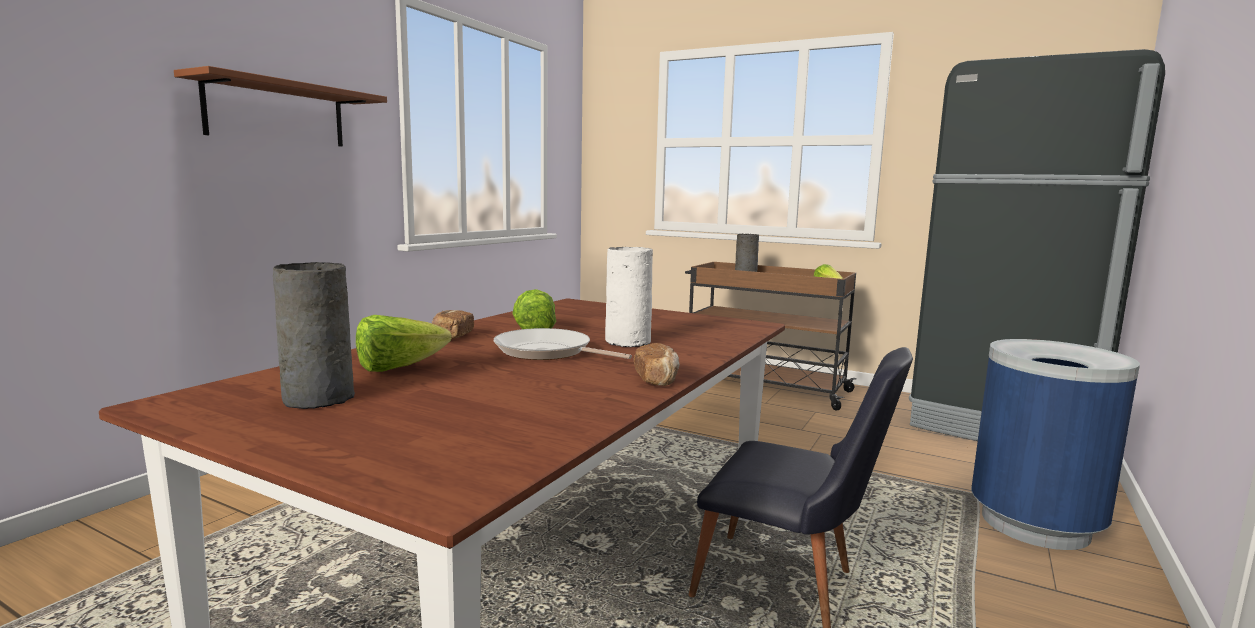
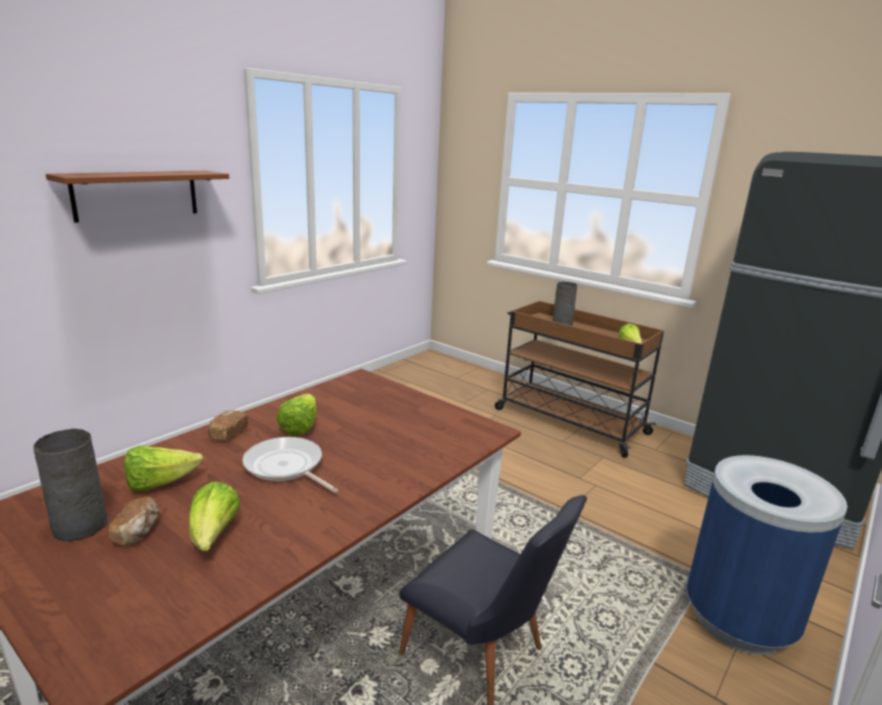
camera: 10 degrees right, 10 degrees up
white vase [605,247,653,347] -> none
bread [634,343,680,386] -> bread moved to [108,497,159,546]
none -> lettuce [189,481,241,551]

